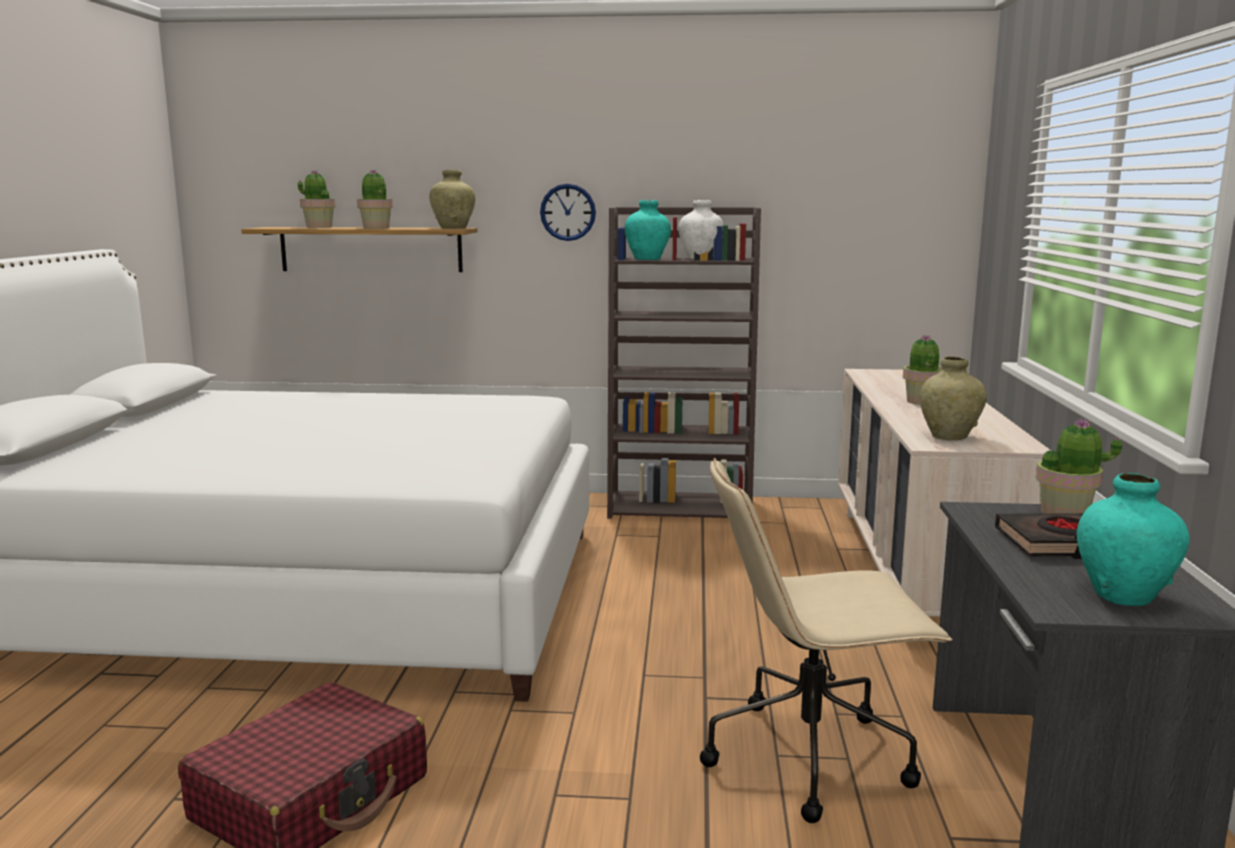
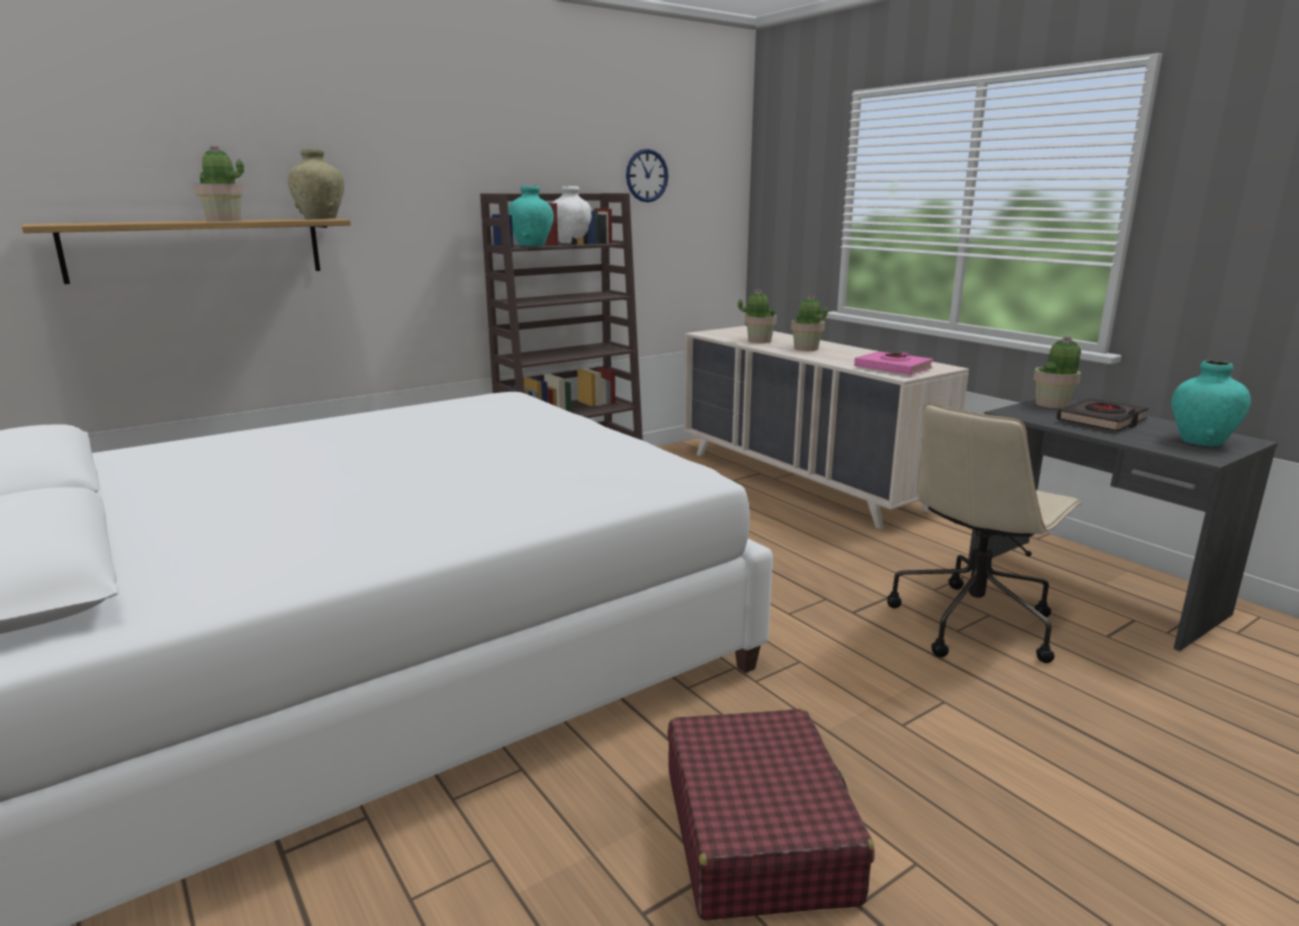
camera: 40 degrees left, 5 degrees up
potted plant [298,170,336,228] -> potted plant moved to [738,289,777,343]
wall clock [540,184,596,241] -> wall clock moved to [626,149,668,202]
beige vase [919,357,987,440] -> pink book [854,351,933,375]

